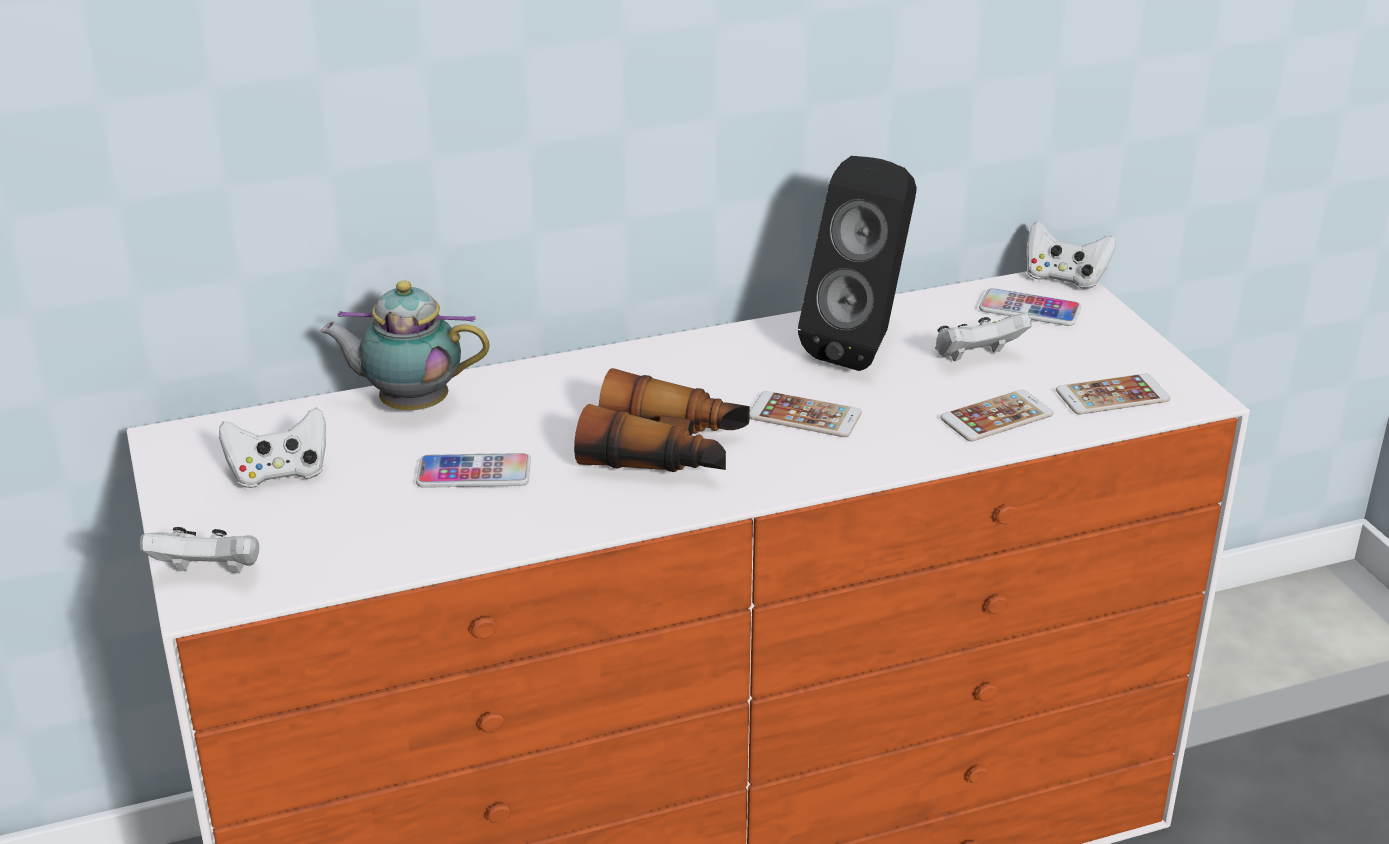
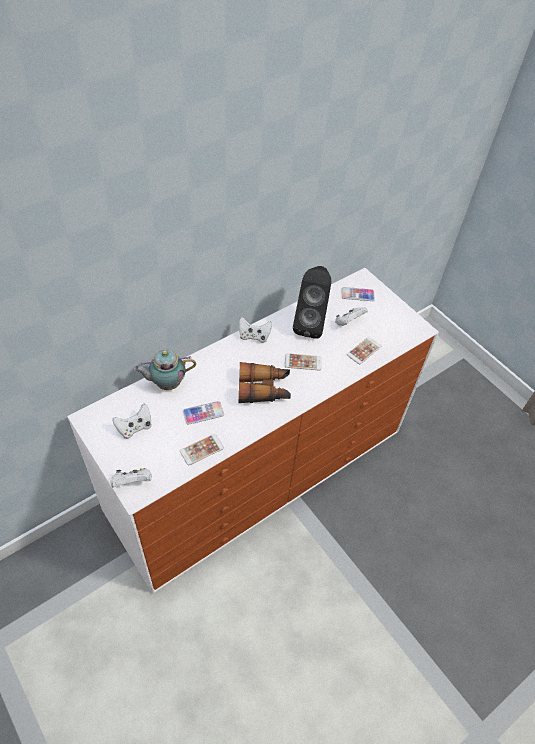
camera: 20 degrees left, 20 degrees up
white game controller [1026,221,1116,289] -> white game controller moved to [239,317,272,343]
phone [1056,374,1170,414] -> phone moved to [180,434,224,465]

